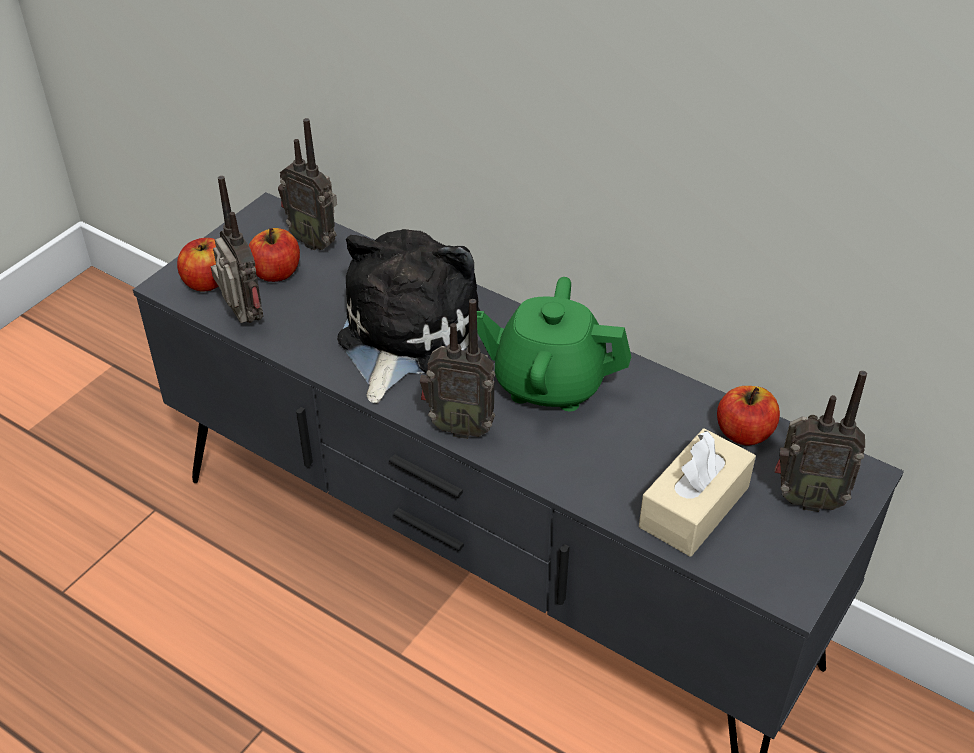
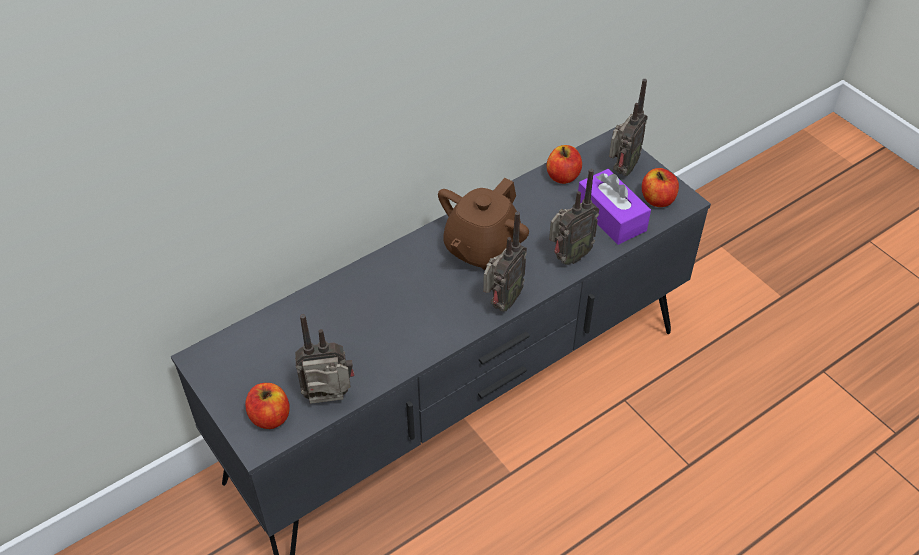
camera: 70 degrees left, 5 degrees up
apple [249,228,300,282] -> apple moved to [642,168,679,207]
radio [278,118,337,251] -> radio moved to [549,169,599,265]
plush toy [337,229,480,403] -> none
green teapot [477,277,631,411] -> brown teapot [438,178,529,270]
beige tissue box [639,428,756,556] -> purple tissue box [578,169,651,245]

